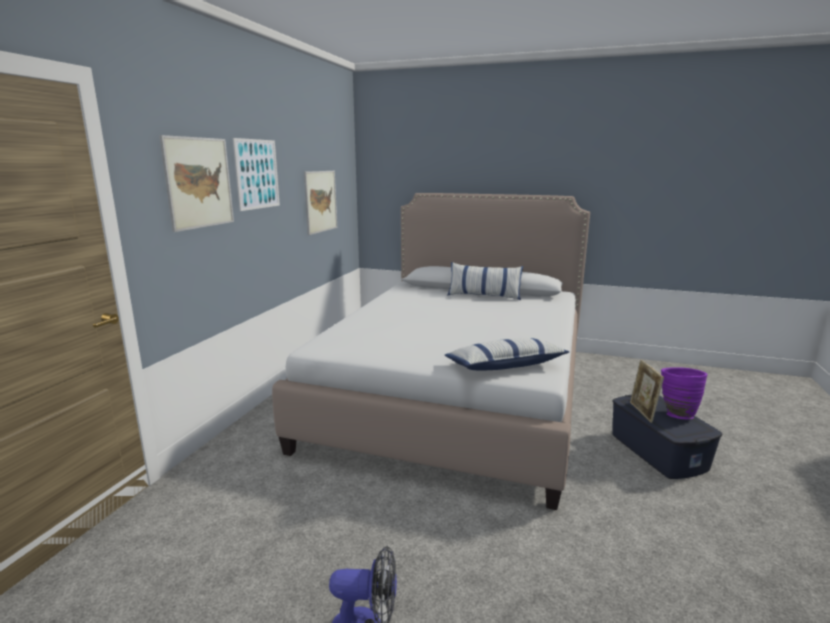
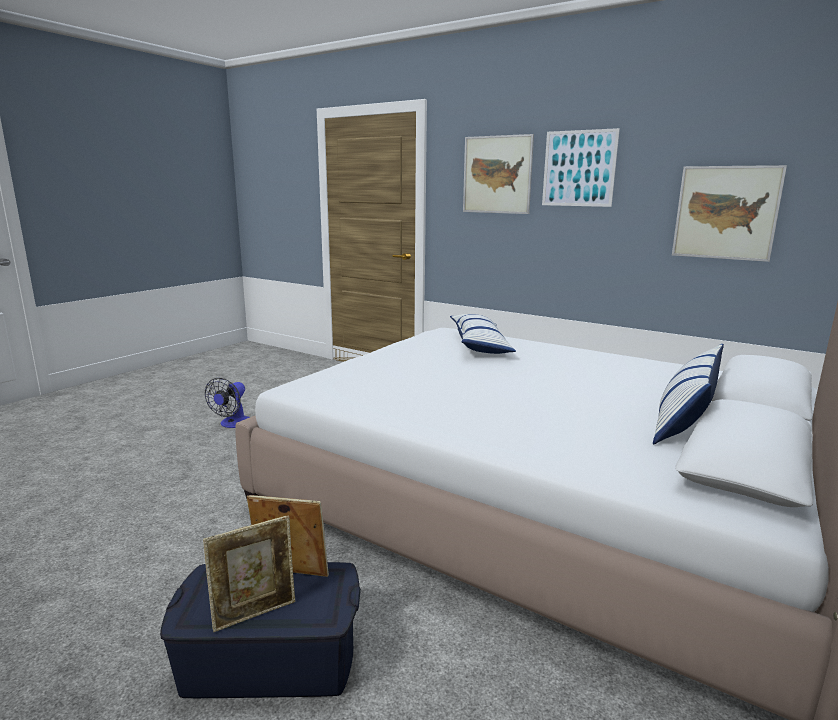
camera: 105 degrees right, 0 degrees up
pillow [445,338,569,370] -> pillow moved to [450,314,516,354]
purple vase [661,367,708,419] -> picture frame [203,515,295,632]

